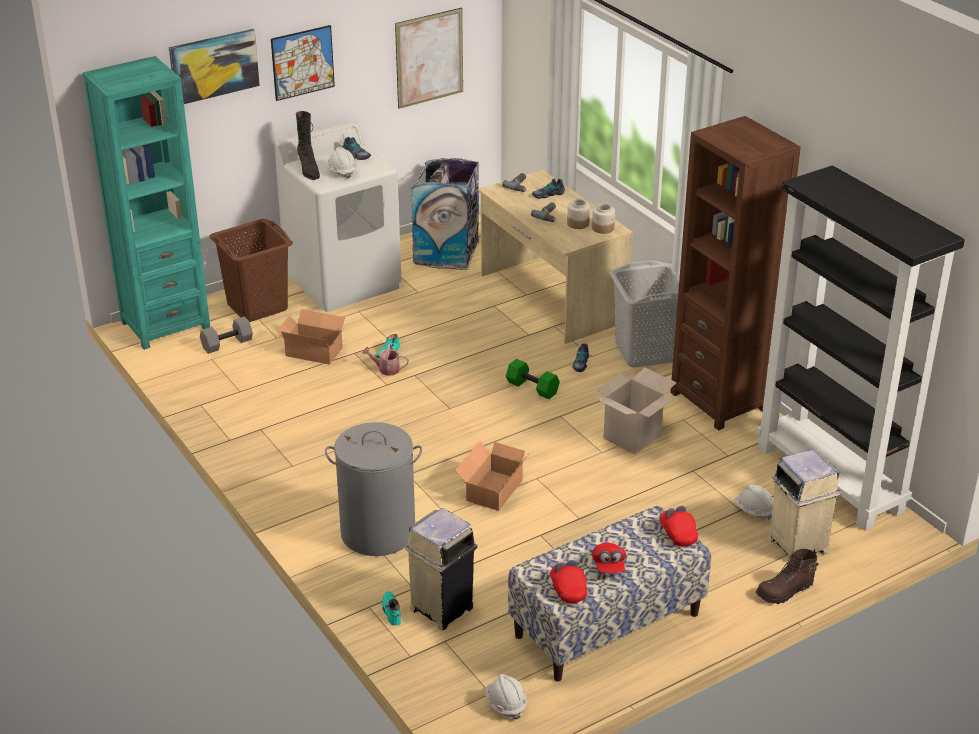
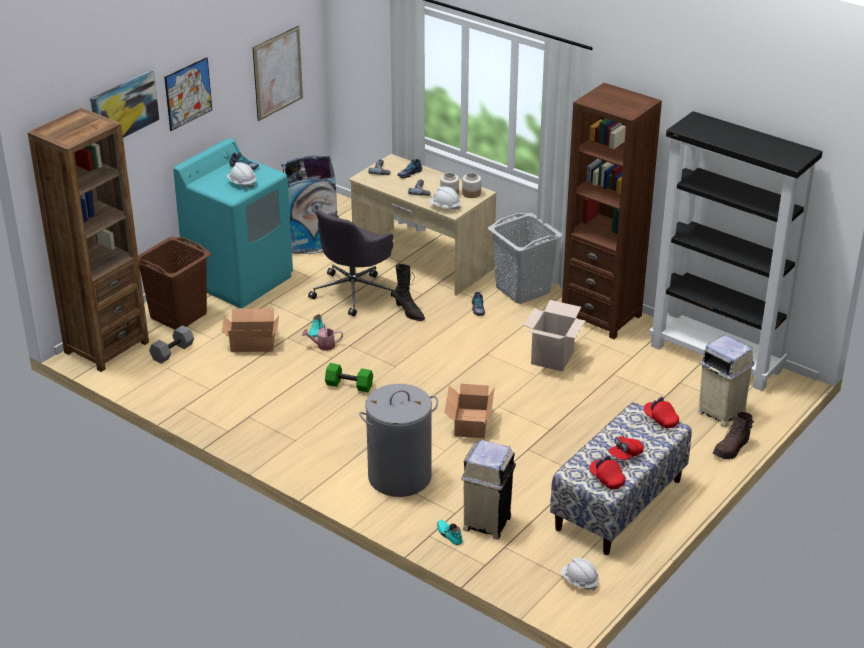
camera: 20 degrees left, 0 degrees up
turquoise bookcase [82,56,210,350] -> brown bookcase [28,108,149,372]
white washing machine [274,121,402,312] -> turquoise washing machine [173,138,293,308]
black boot [296,111,320,180] -> black boot moved to [394,264,425,321]
green dumbbell [506,359,560,399] -> green dumbbell moved to [325,363,373,392]
red cap [592,542,626,573] -> red cap turned 75 degrees clockwise [608,436,644,460]
white hard hat [734,485,773,520] -> white hard hat moved to [429,186,461,210]
none -> grey office chair [308,210,395,317]

